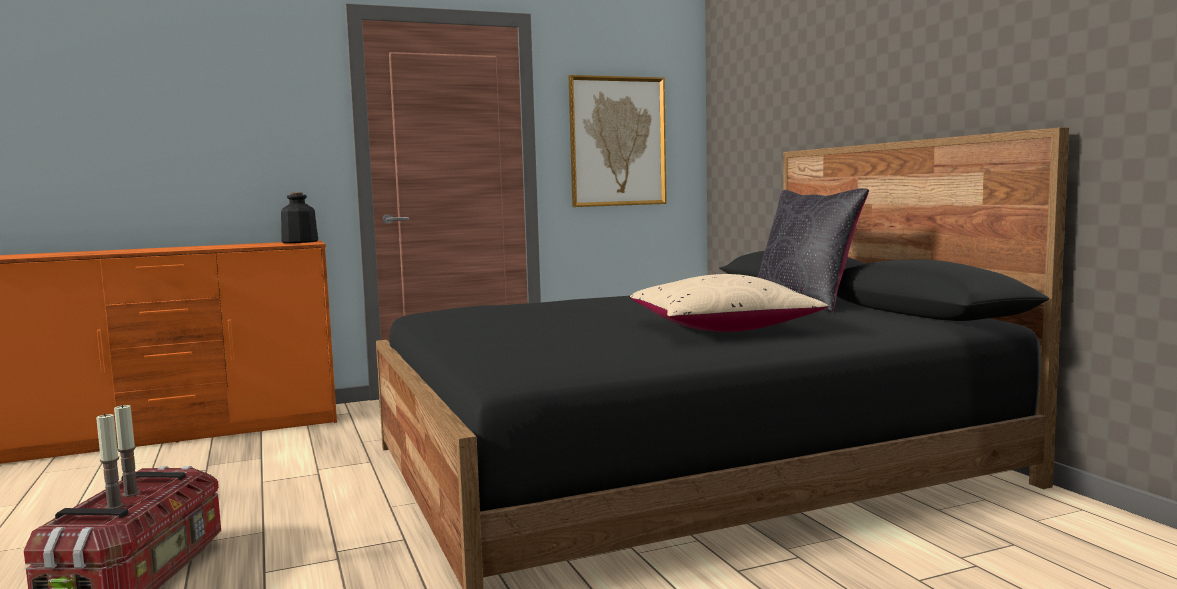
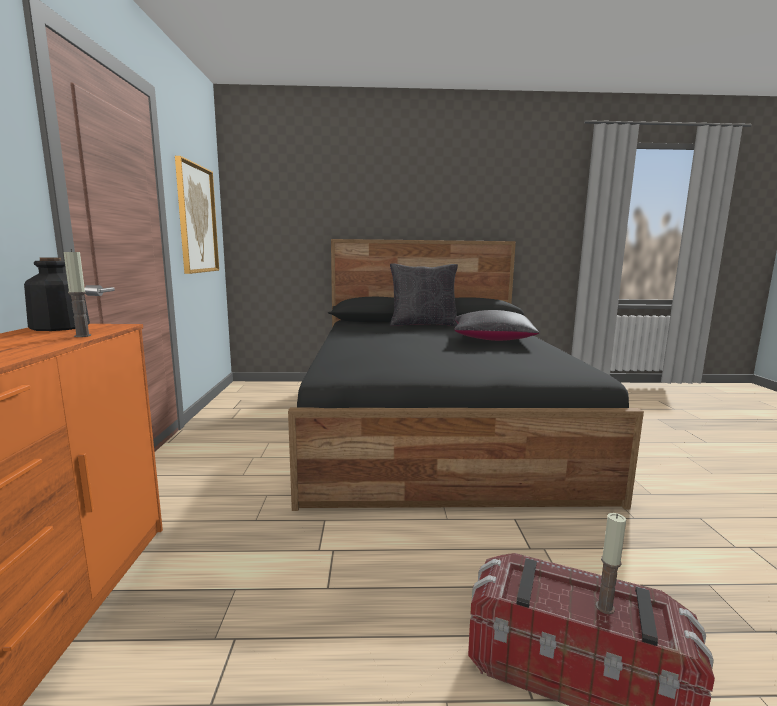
camera: 70 degrees left, 5 degrees up
candle [114,404,140,497] -> candle moved to [64,249,91,337]
beige pillow [630,274,828,332] -> black pillow [454,310,539,341]

